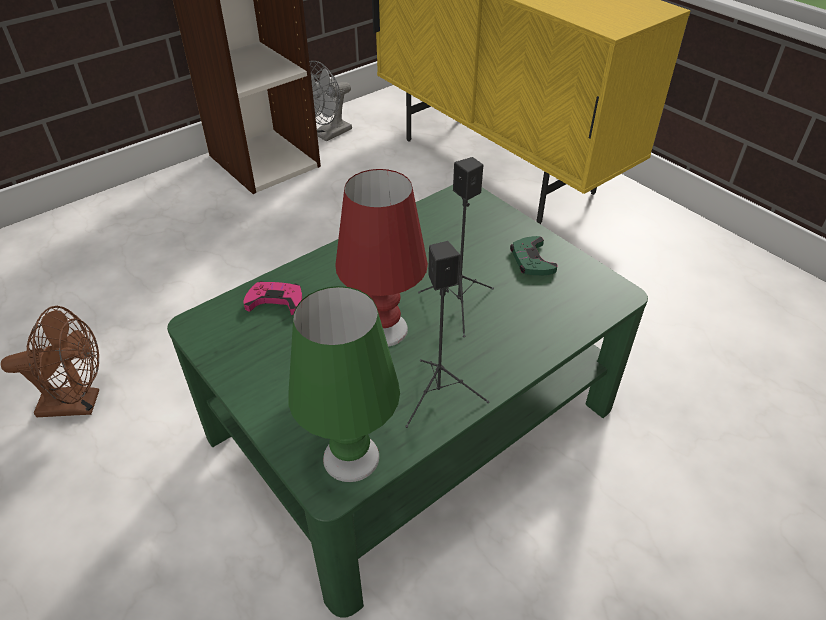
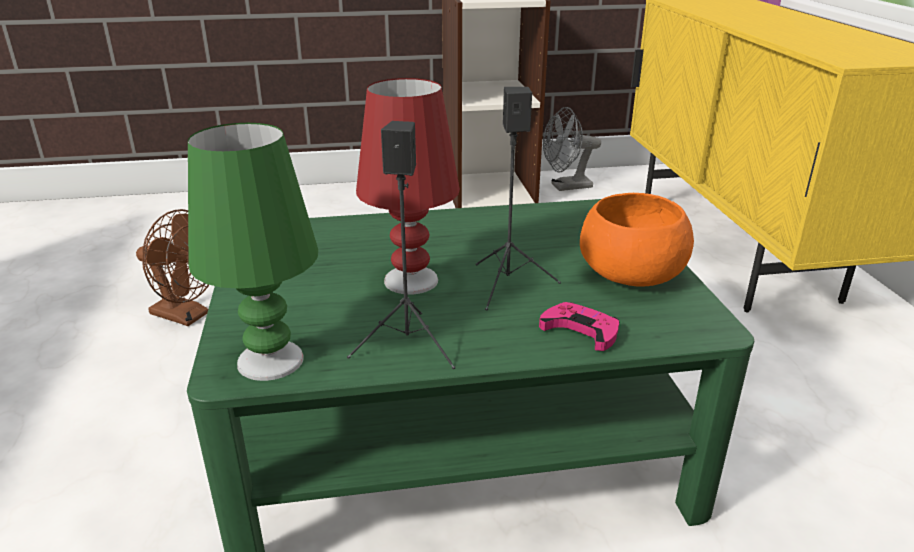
camera: 30 degrees right, 15 degrees down
pink game controller [243,281,302,315] -> pink game controller moved to [539,302,620,351]
green game controller [510,236,557,275] -> orange bowl [580,193,694,287]

